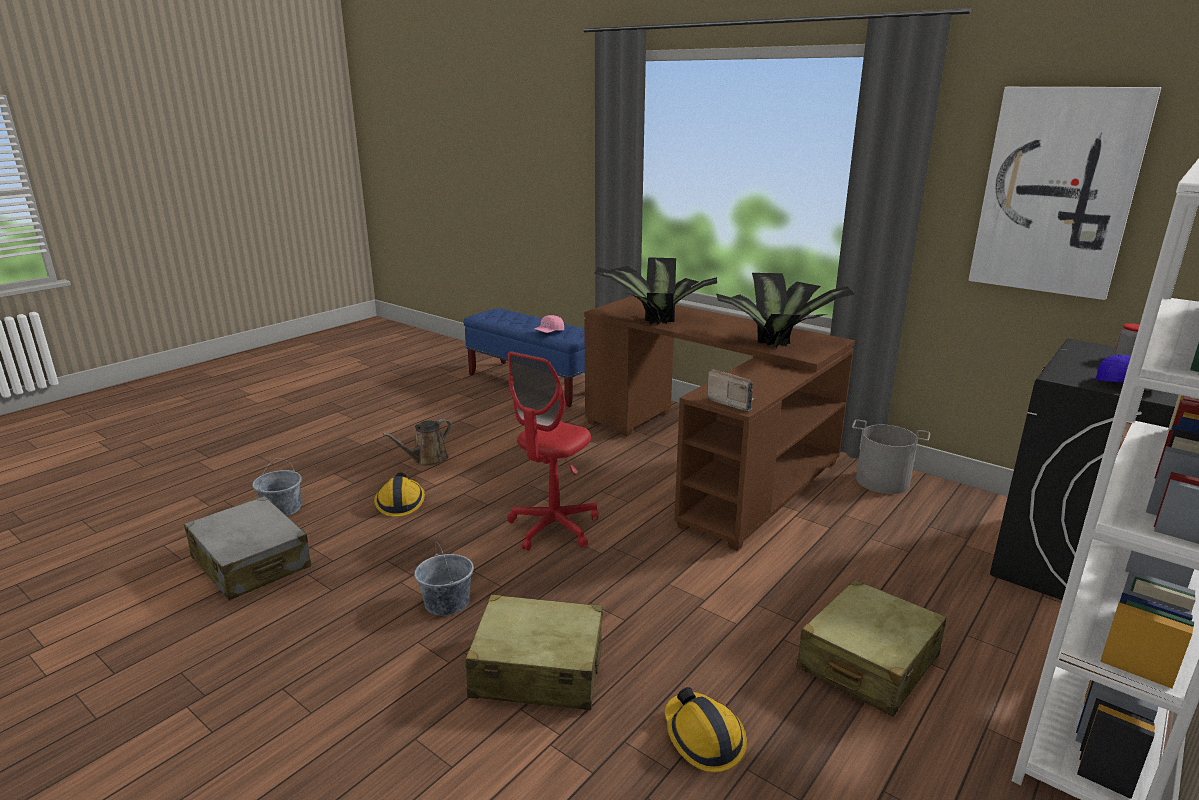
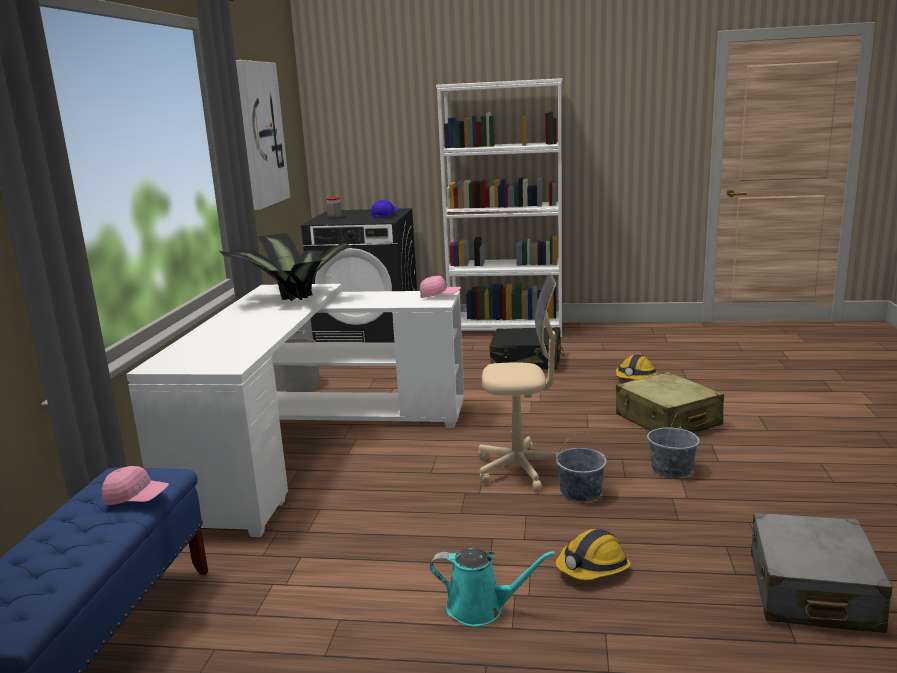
camera: 120 degrees left, 5 degrees down
grey bucket [252,458,302,516] -> grey bucket moved to [556,432,607,502]
brown watering can [383,419,451,466] -> turquoise watering can [430,548,555,626]
red office chair [507,351,598,551] -> beige office chair [478,274,560,492]
brown desk [584,296,855,551] -> white desk [126,284,464,537]
potted plant [594,257,717,326] -> none
radio [707,369,755,411] -> pink cap [420,276,461,298]
beige suitcase [797,580,947,717] -> black suitcase [489,327,564,370]

